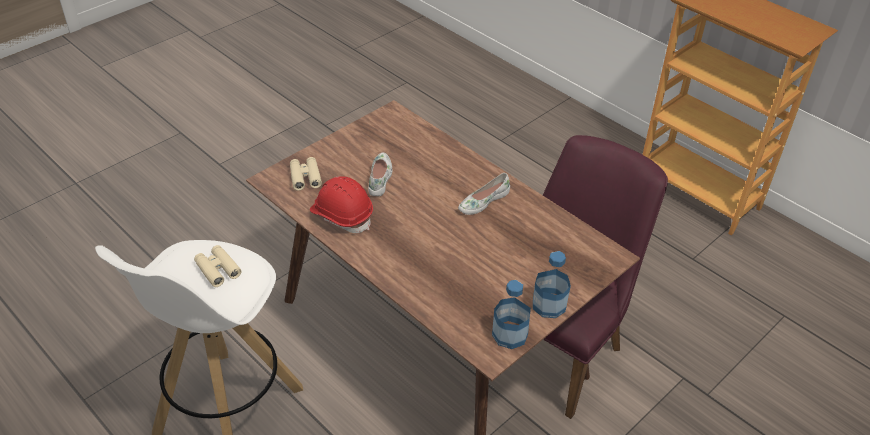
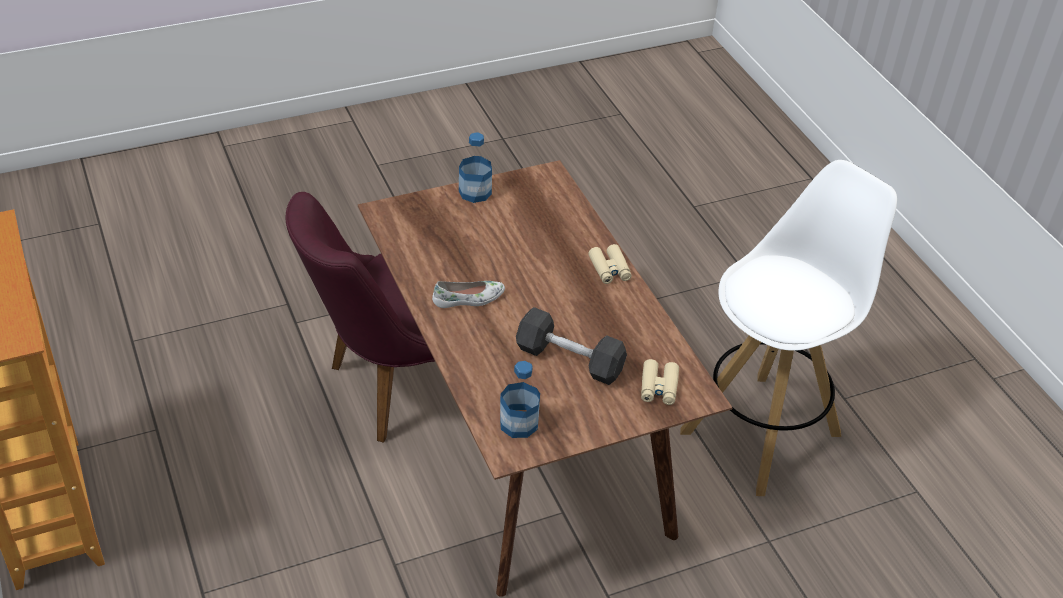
camera: 160 degrees left, 0 degrees up
beige binoculars [194,245,241,287] -> beige binoculars moved to [588,244,632,284]
red hard hat [310,176,373,233] -> none
white shoe [368,153,392,196] -> grey dumbbell [516,307,627,385]
bottle [492,280,531,349] -> bottle moved to [500,361,540,438]

